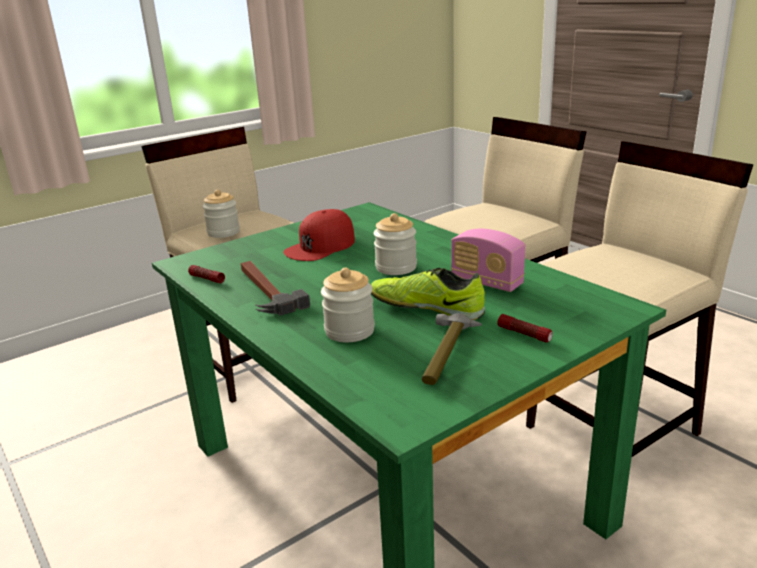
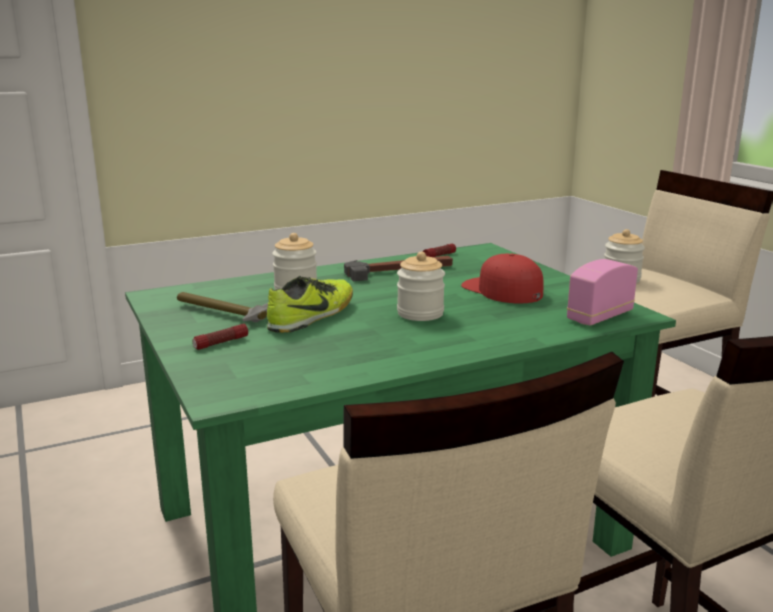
camera: 100 degrees right, 5 degrees down
radio [451,229,525,292] -> radio moved to [567,259,638,326]

